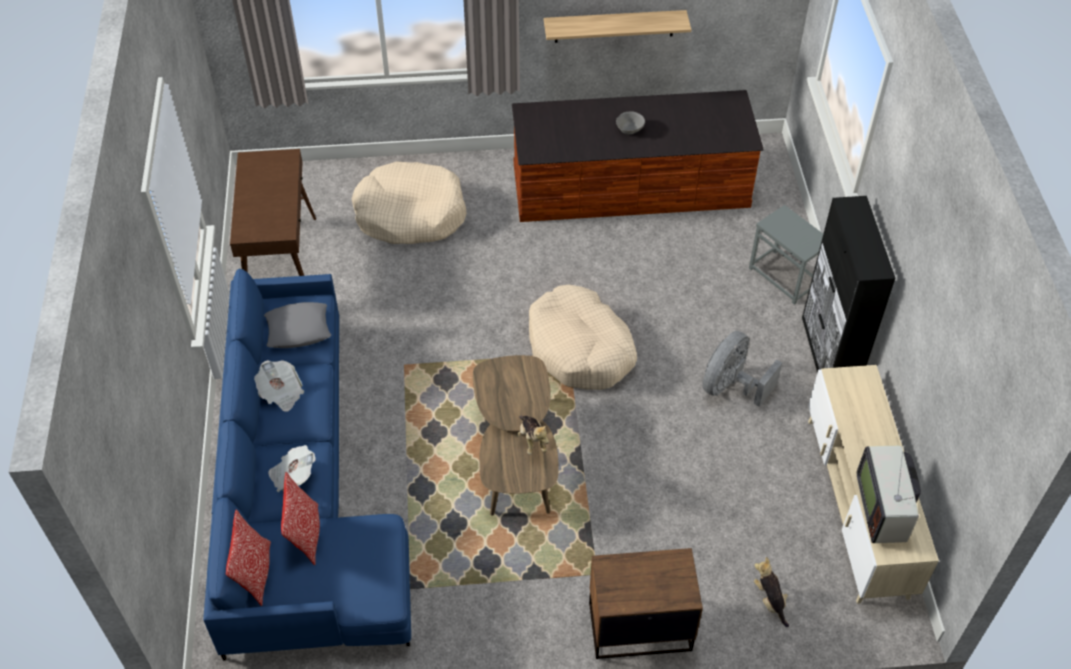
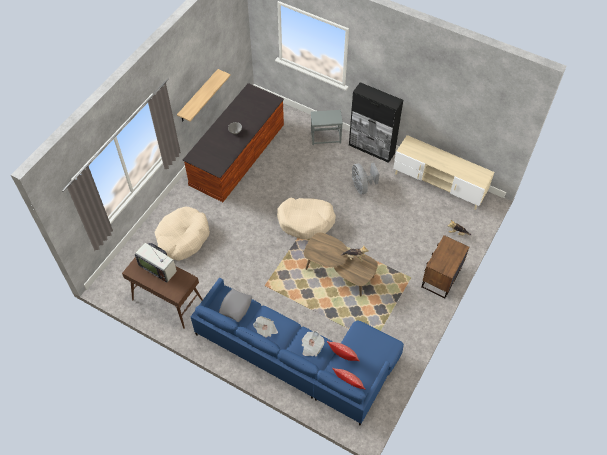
camera: 55 degrees left, 5 degrees up
television [857,446,921,543] -> television moved to [135,243,177,283]

